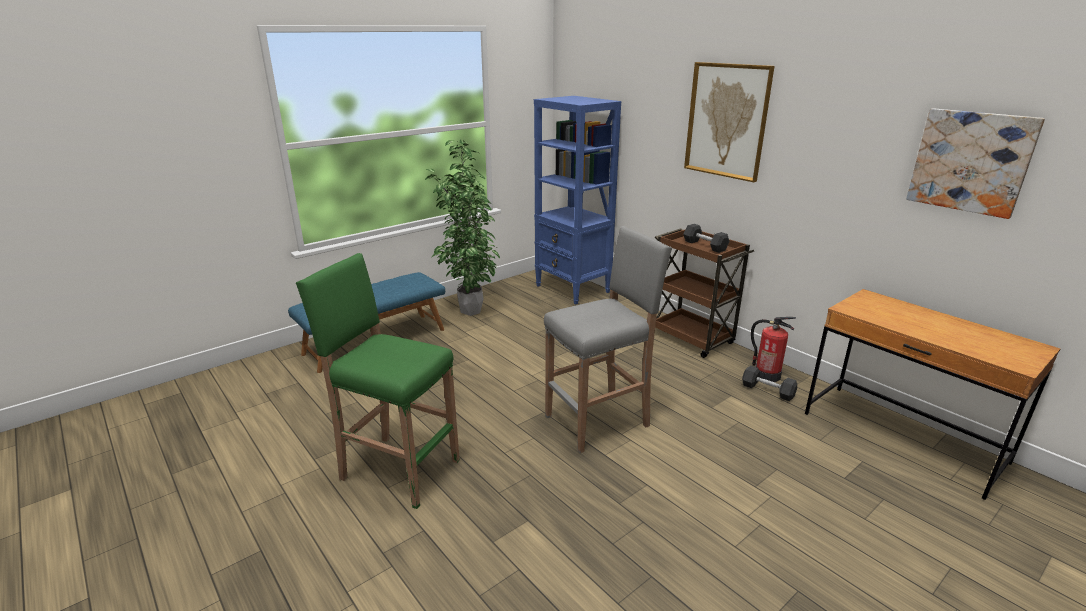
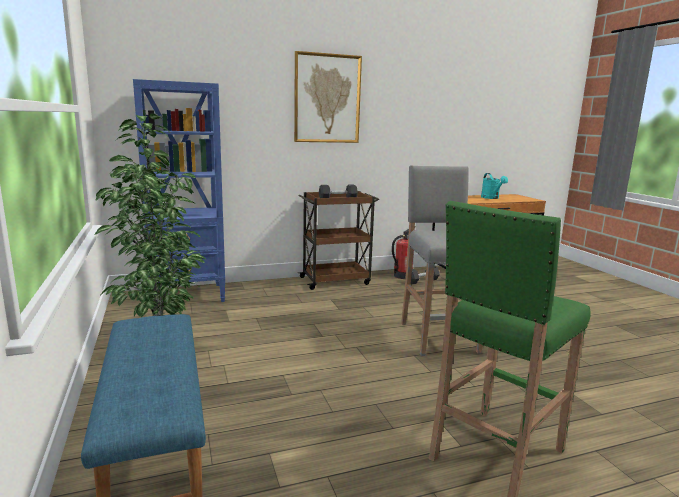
camera: 70 degrees left, 10 degrees down
picture [906,108,1045,219] -> none
none -> turquoise watering can [481,173,508,199]

